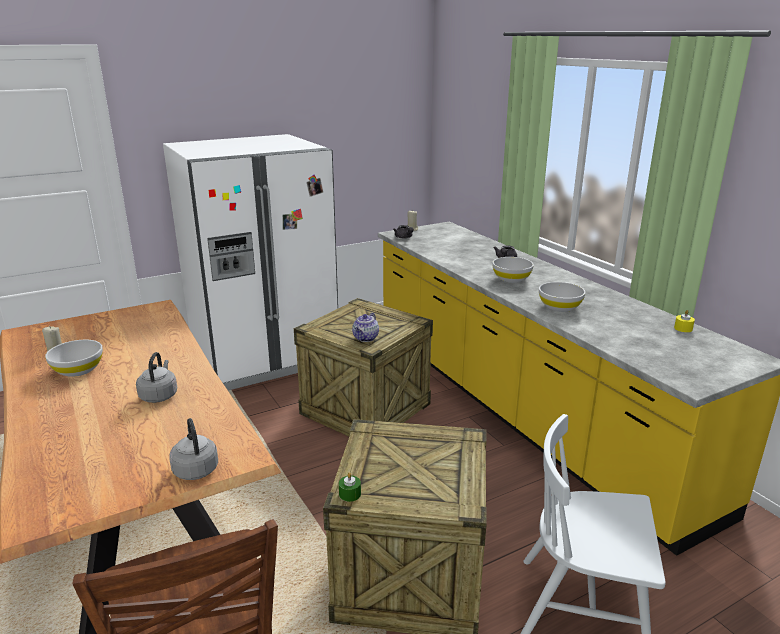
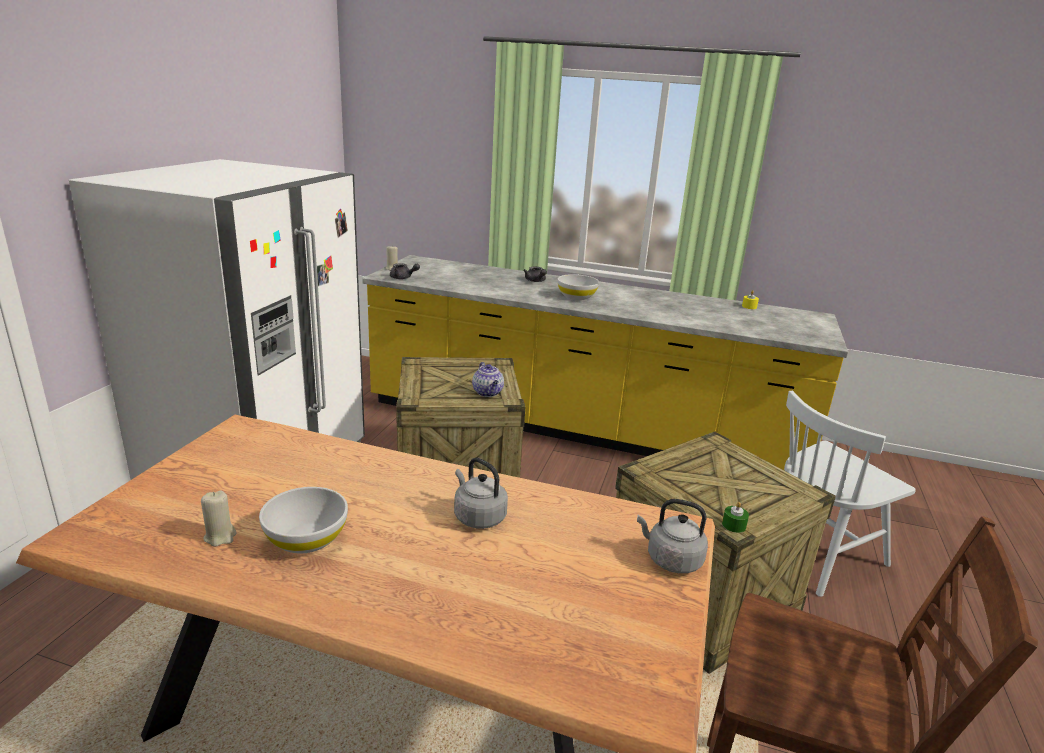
camera: 45 degrees left, 0 degrees up
white bowl [539,282,586,312] -> none

